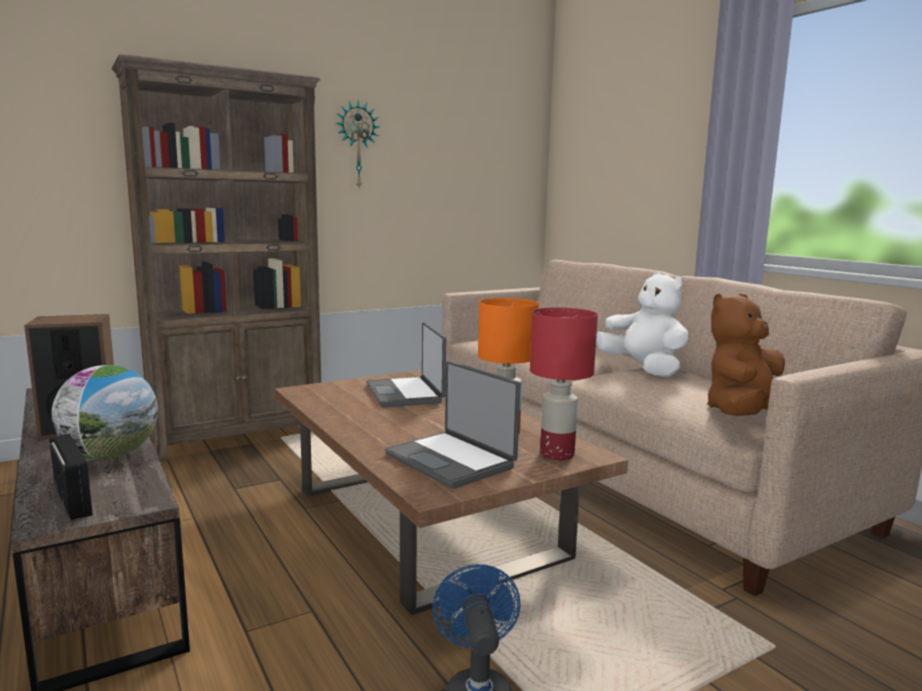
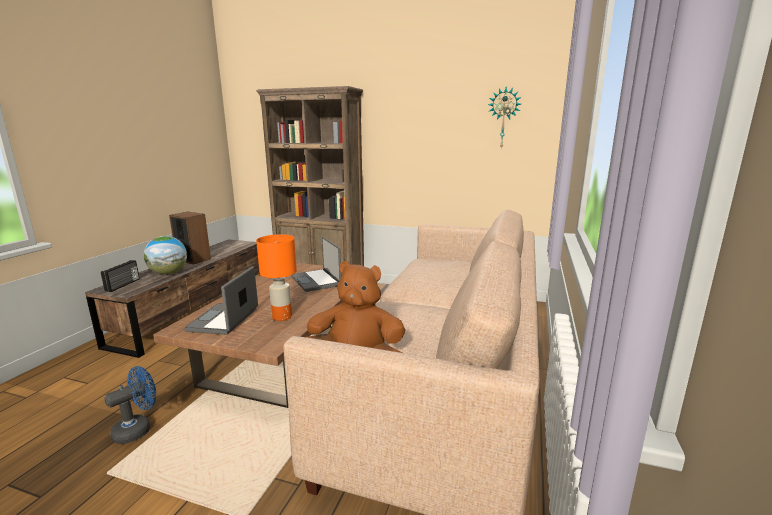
camera: 50 degrees right, 5 degrees up
wall clock [336,99,380,190] -> wall clock moved to [488,87,521,149]
laptop [366,322,446,407] -> laptop turned 60 degrees counterclockwise [291,237,341,292]
red table lamp [530,307,598,460] -> none
white plush toy [596,271,689,377] -> none

